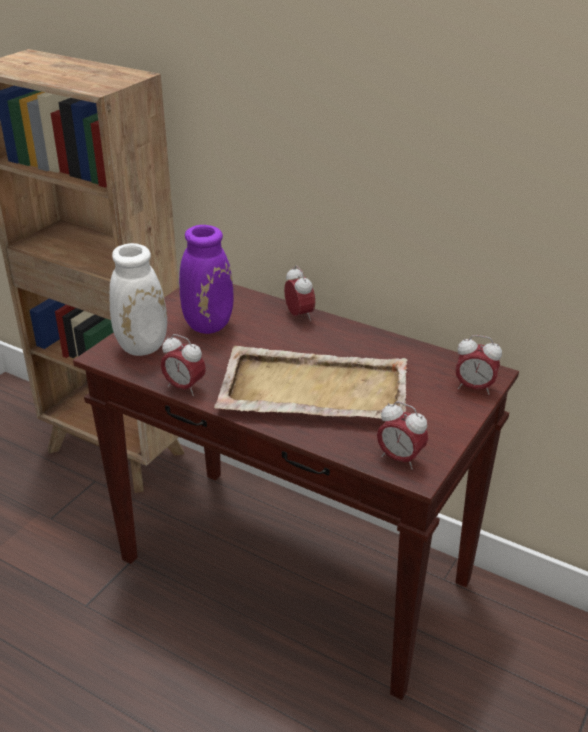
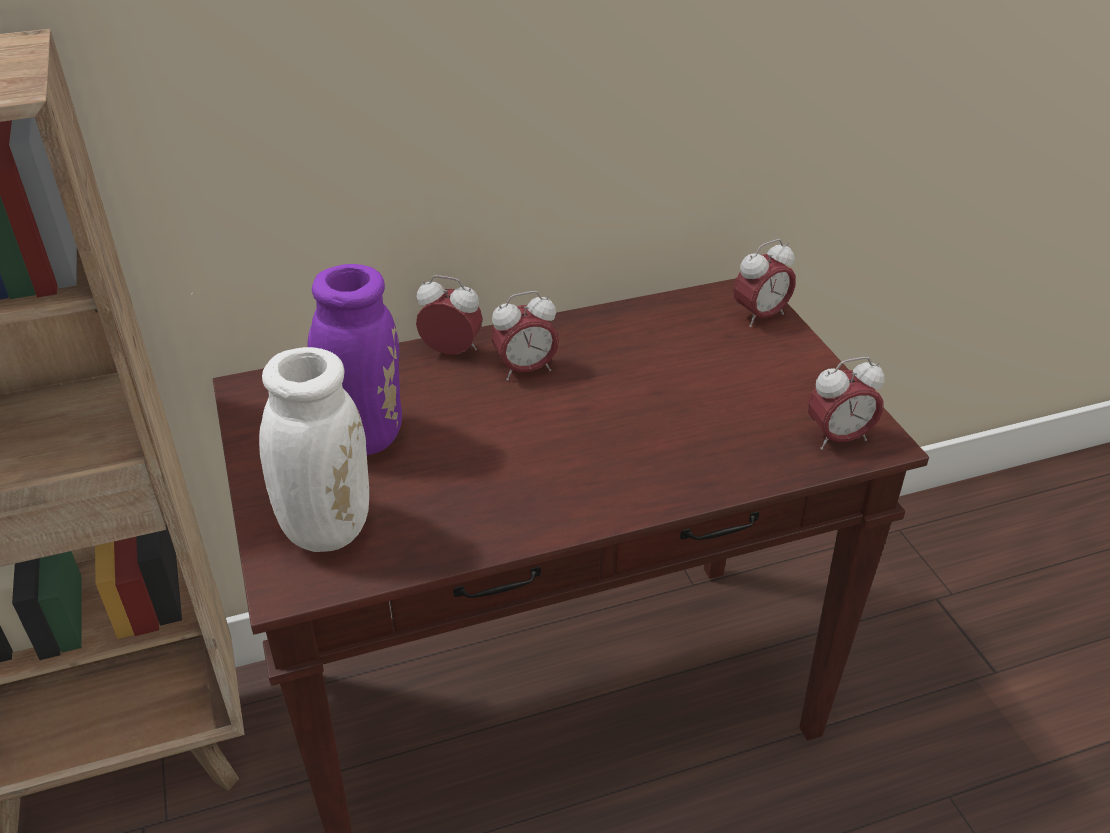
camera: 50 degrees left, 5 degrees up
alarm clock [161,334,206,396] -> alarm clock moved to [491,291,559,381]
beige tray [214,346,408,419] -> none

